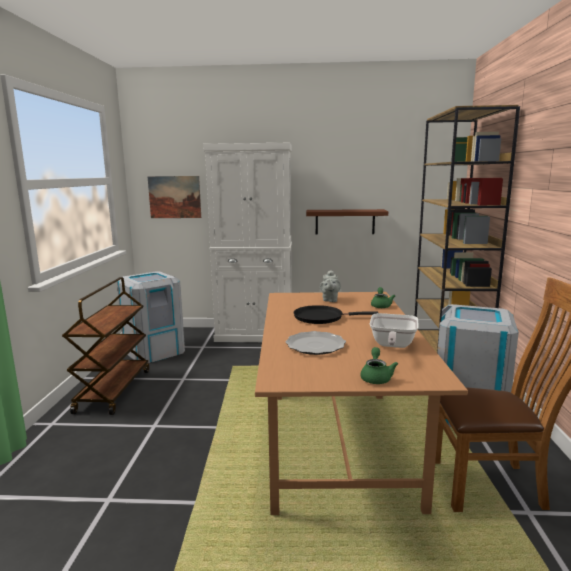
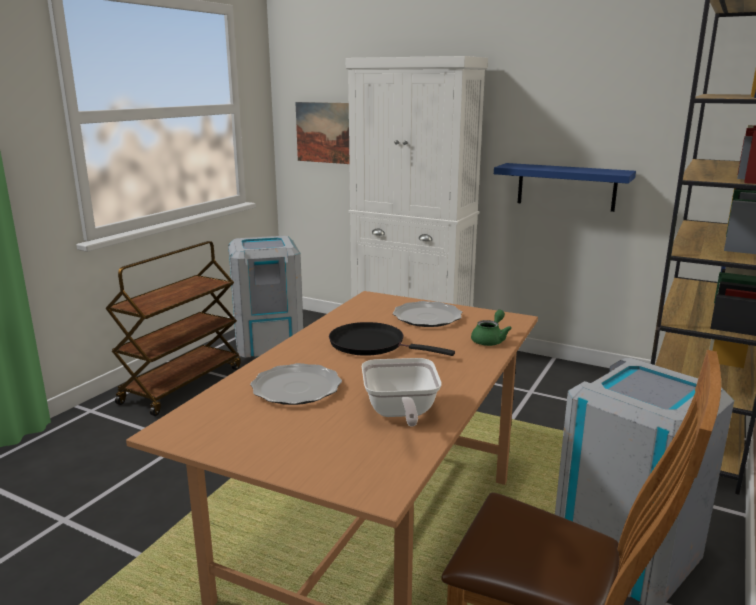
camera: 25 degrees right, 5 degrees up
brown shelf [306,209,388,234] -> blue shelf [494,163,636,212]
grey teapot [320,270,341,302] -> plate [393,301,462,327]
green teapot [360,347,398,384] -> none
frying pan [370,313,419,348] -> frying pan turned 45 degrees counterclockwise [362,358,442,427]

